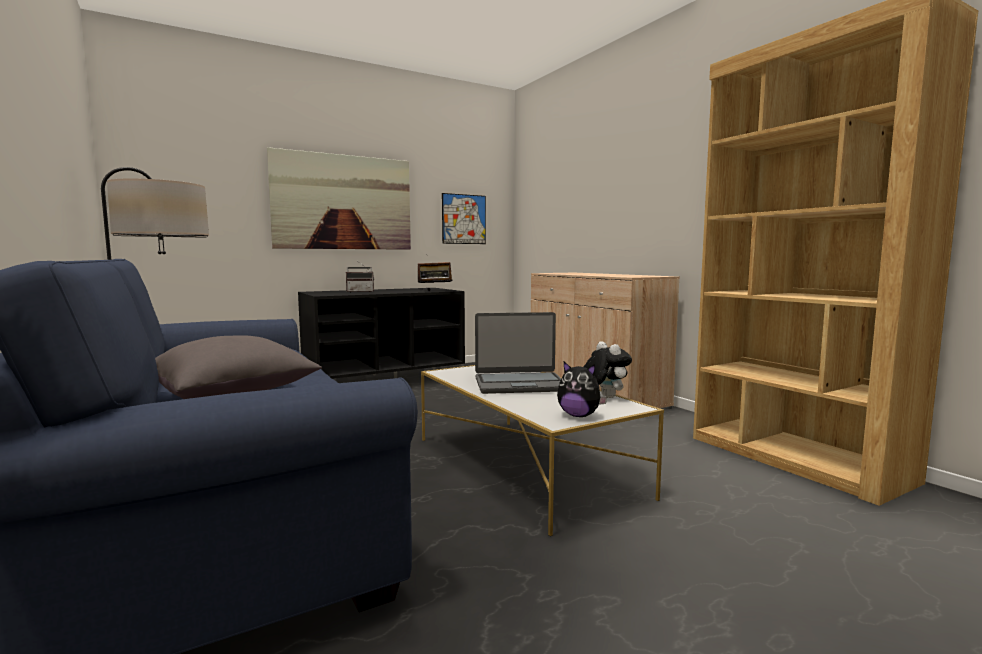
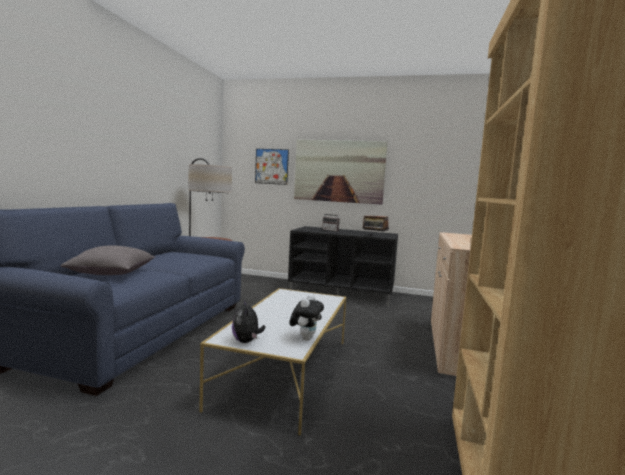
camera: 45 degrees right, 0 degrees up
picture [442,193,486,244] -> picture moved to [255,149,289,185]
laptop [475,312,561,394] -> none

